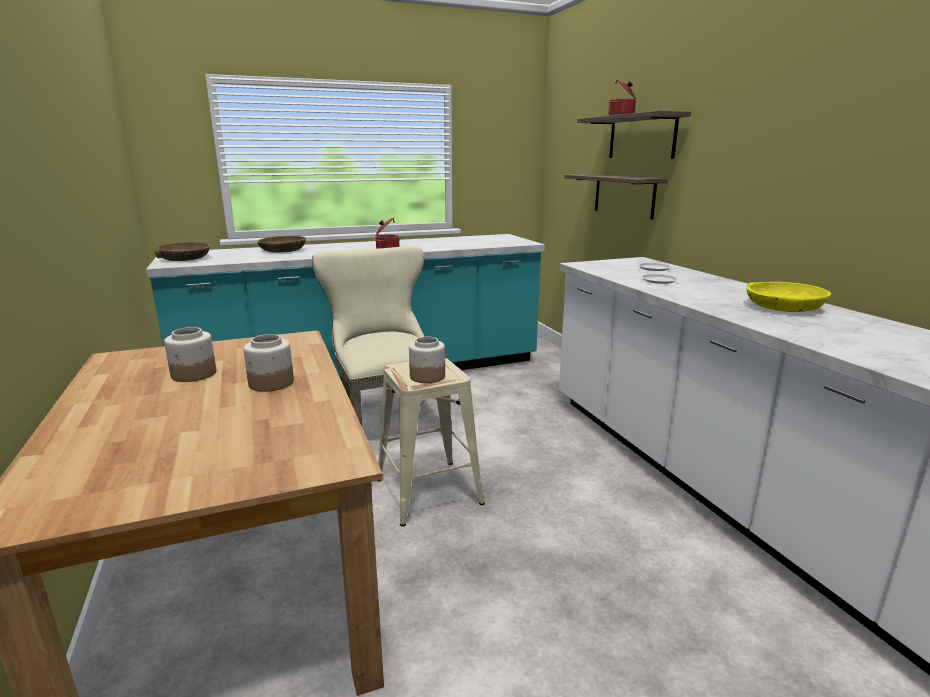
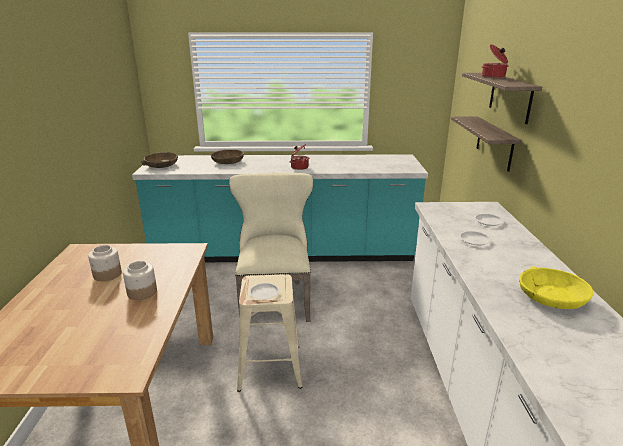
camera: 20 degrees right, 5 degrees up
jar [409,337,445,383] -> white plate [249,283,280,300]

